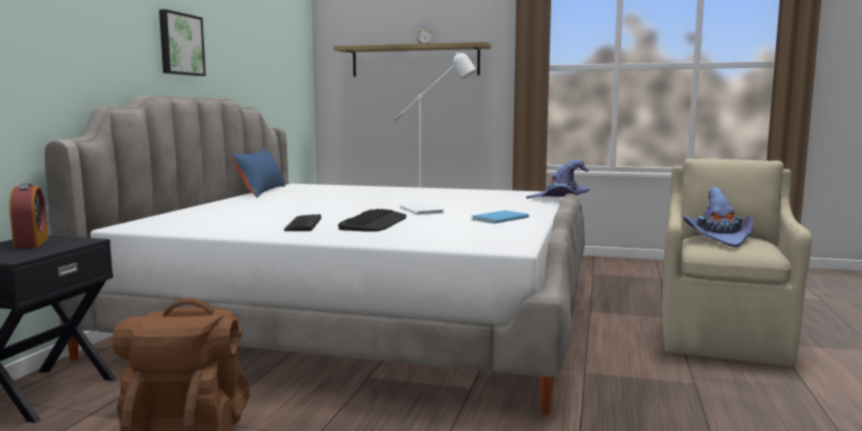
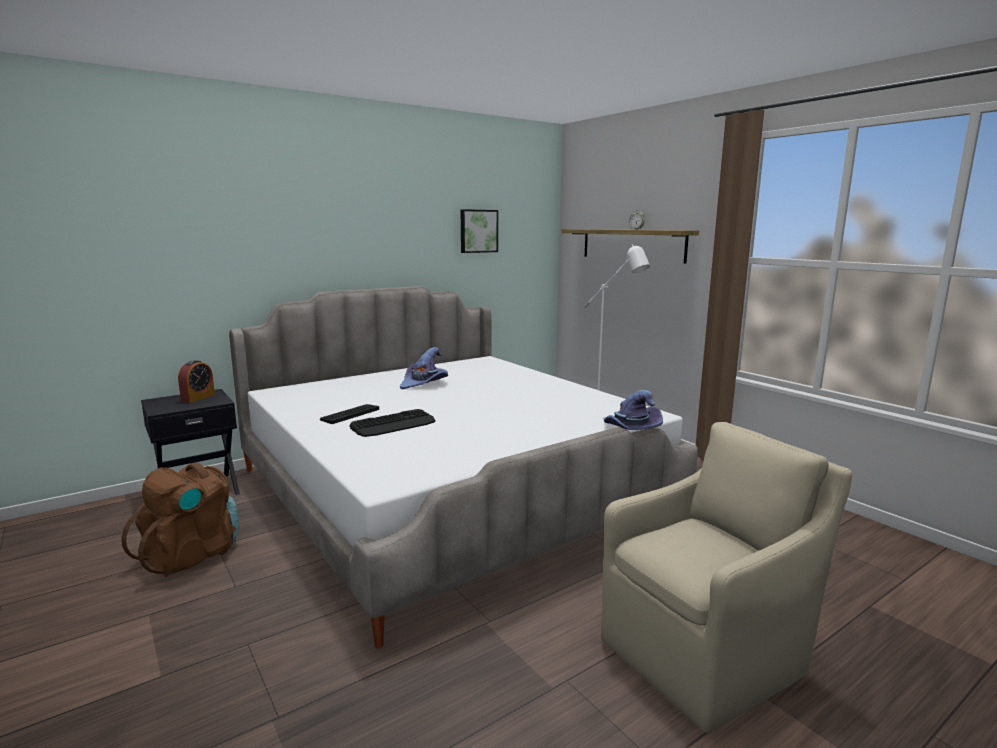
camera: 40 degrees right, 5 degrees up
picture [159,9,206,76] -> picture moved to [461,209,498,253]
blue pillow [231,148,285,198] -> none
white book [400,203,445,215] -> none
blue book [471,210,529,224] -> none
purple hat [683,187,754,247] -> purple hat moved to [400,347,448,389]

